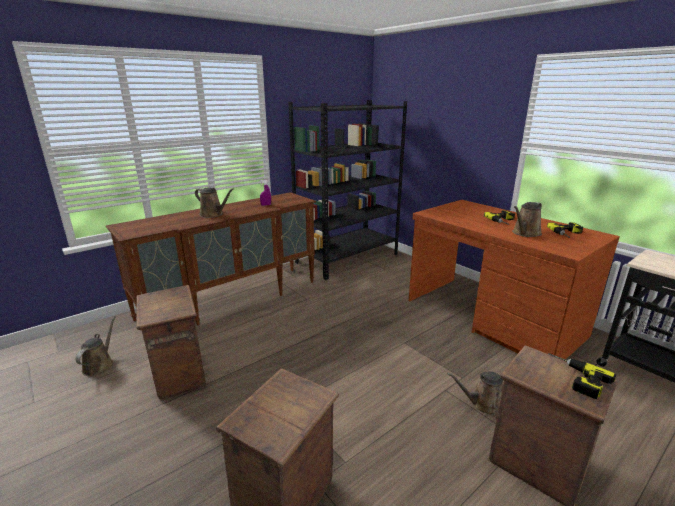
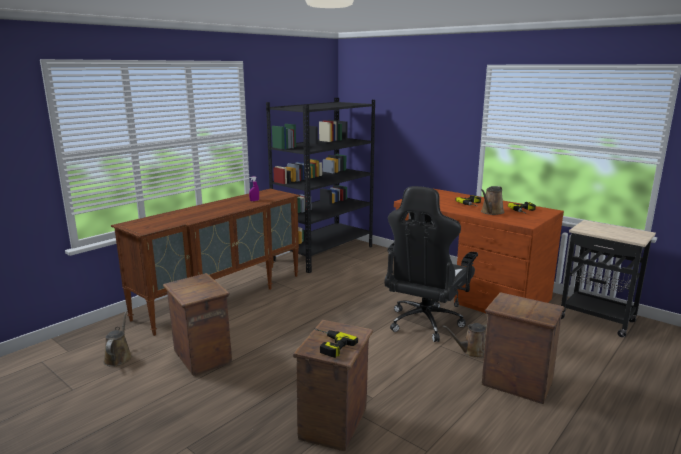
camera: 10 degrees left, 5 degrees down
brown watering can [195,188,234,218] -> none
power drill [548,353,616,399] -> power drill moved to [315,329,358,358]
none -> black office chair [384,186,478,342]

